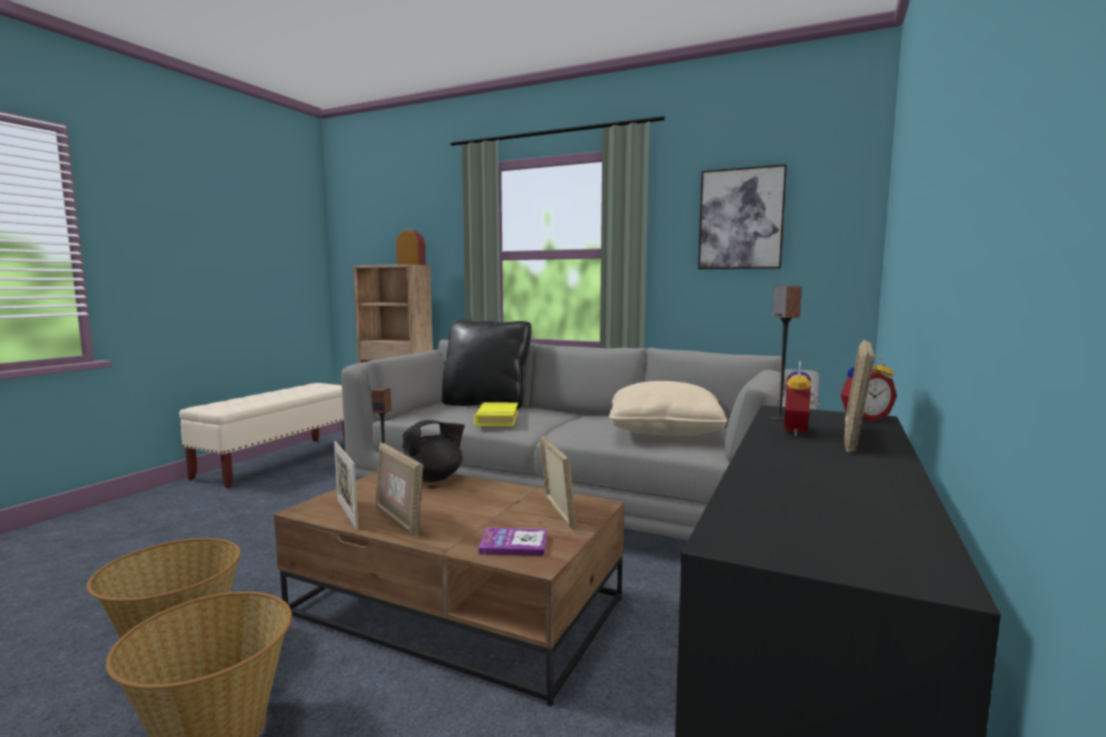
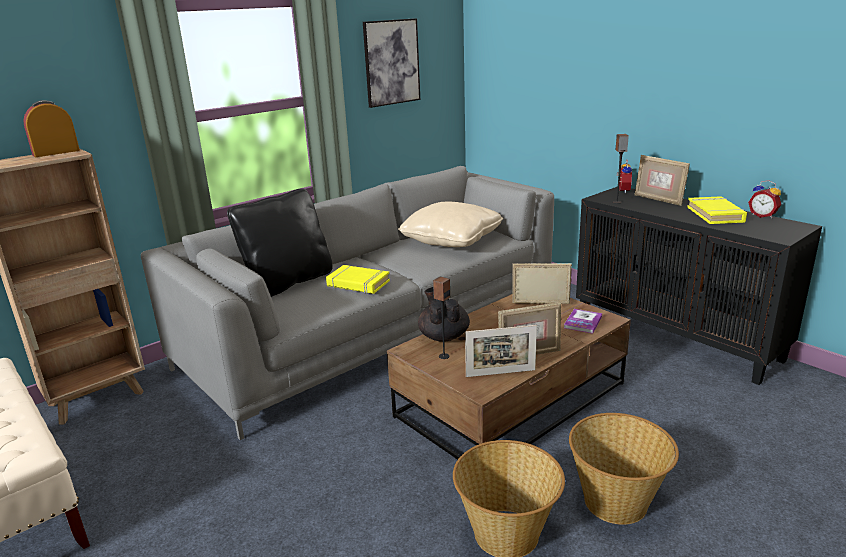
camera: 65 degrees left, 15 degrees up
alarm clock [784,361,820,436] -> alarm clock moved to [748,180,781,218]
none -> yellow book [687,196,747,224]

